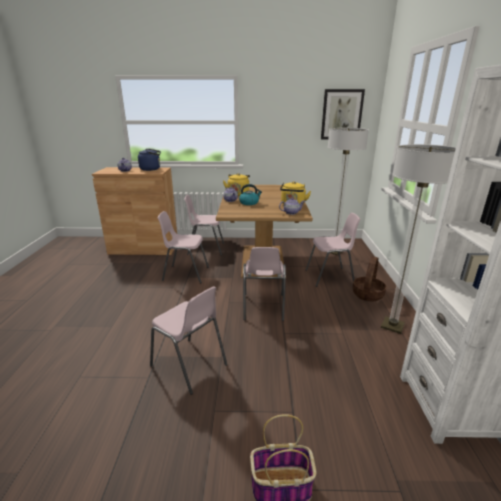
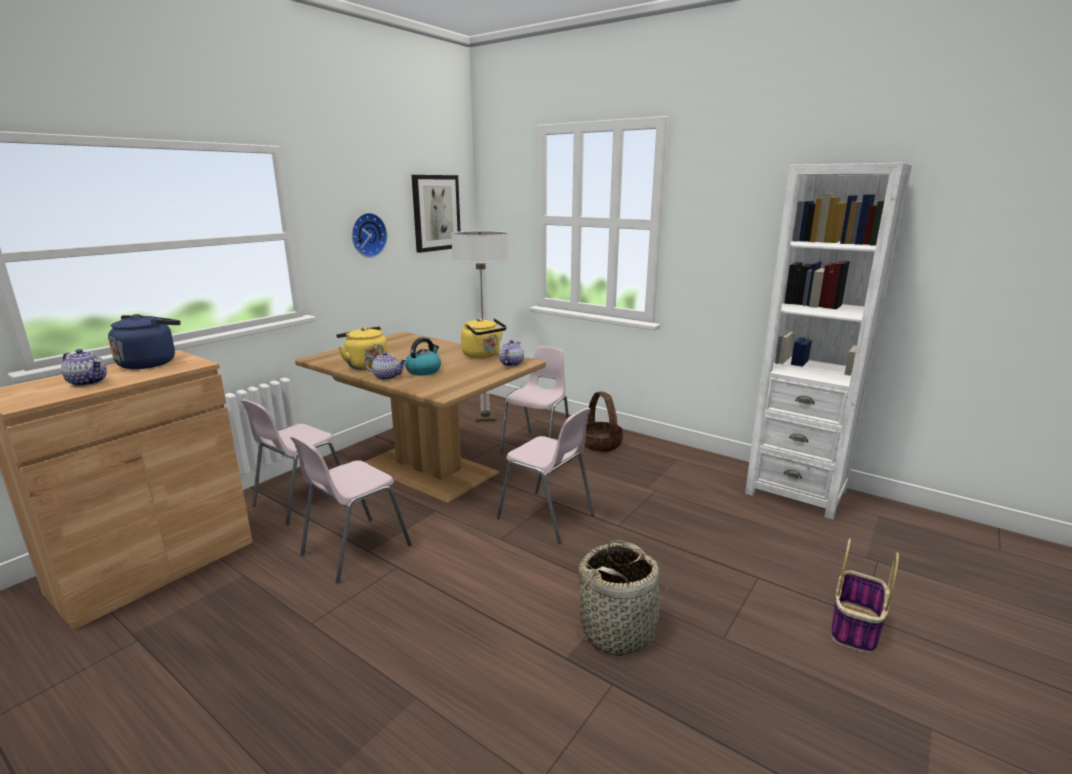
camera: 55 degrees left, 5 degrees down
pink chair [150,286,228,395] -> basket [576,540,668,656]
floor lamp [381,144,456,334] -> none
none -> wall clock [352,213,387,258]

